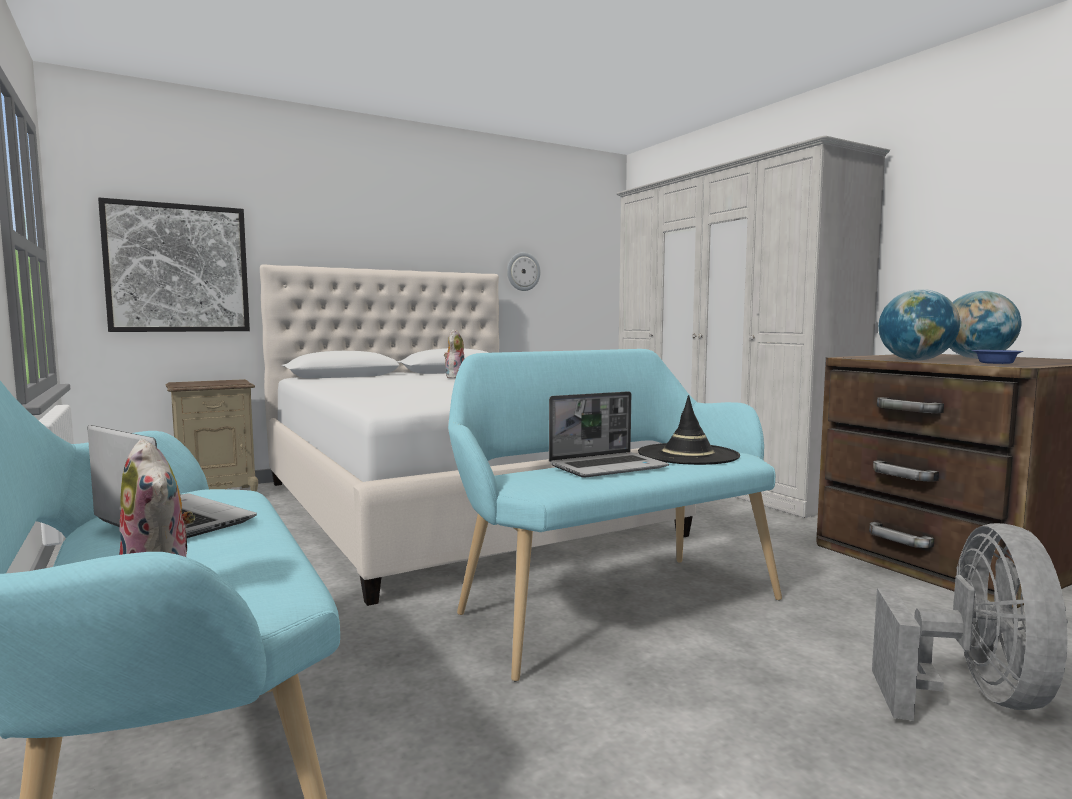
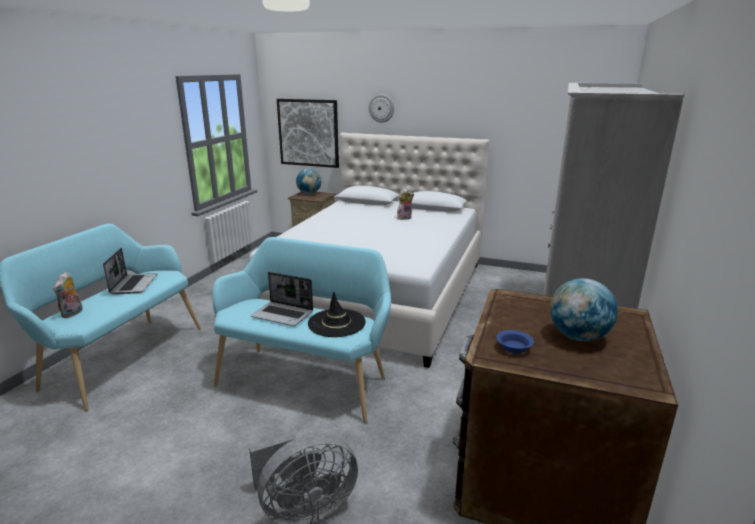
camera: 50 degrees right, 15 degrees up
wall clock [507,252,540,291] -> wall clock moved to [369,94,394,123]
globe [878,289,960,361] -> globe moved to [296,169,321,194]

